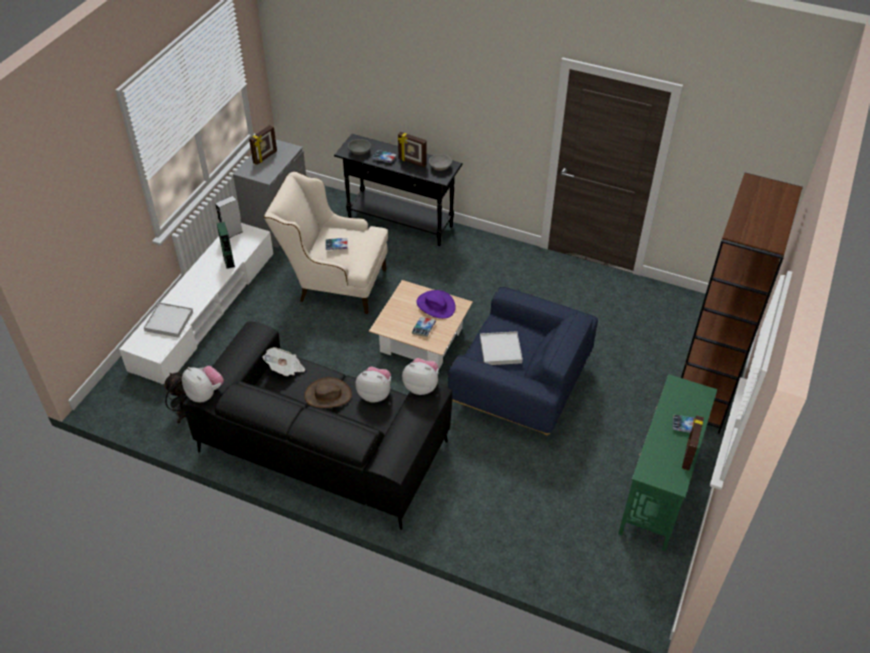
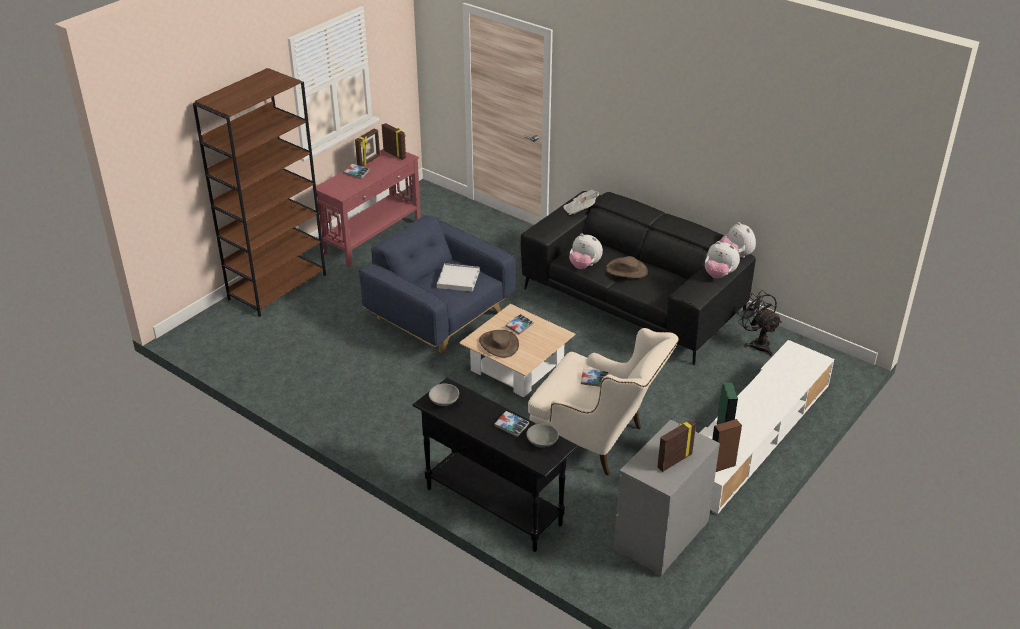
camera: 165 degrees left, 10 degrees down
white tray [144,302,193,338] -> none
grey speaker [215,196,243,238] -> brown speaker [712,419,742,472]
newspaper [262,347,305,376] -> newspaper moved to [563,190,599,215]
picture frame [398,132,427,167] -> picture frame moved to [382,123,406,160]
plush toy [402,358,439,395] -> plush toy moved to [705,241,740,279]
purple hat [416,290,456,319] -> brown hat [479,330,519,357]
green console table [618,374,717,551] -> red console table [316,149,421,268]

